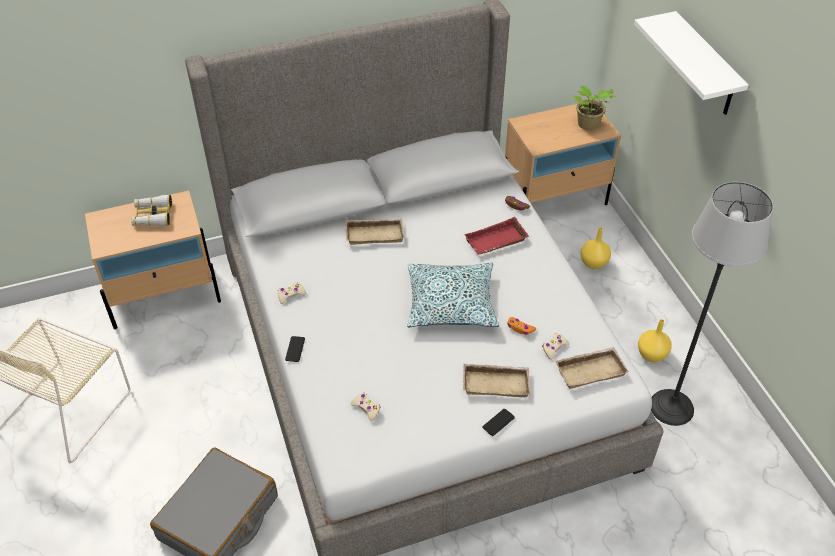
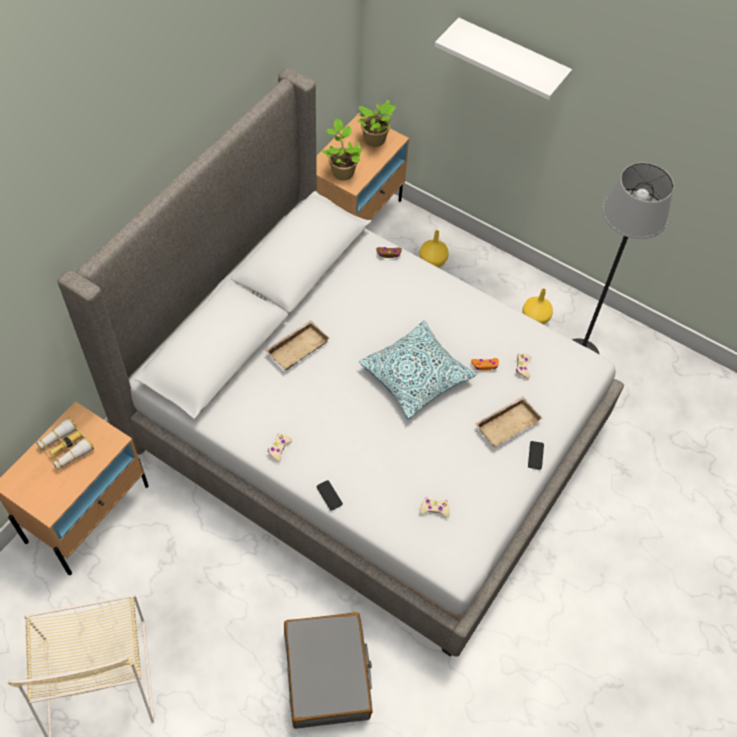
camera: 40 degrees left, 10 degrees up
red tray [464,217,529,255] -> none
beige tray [555,347,629,389] -> none
none -> potted plant [322,118,364,180]

